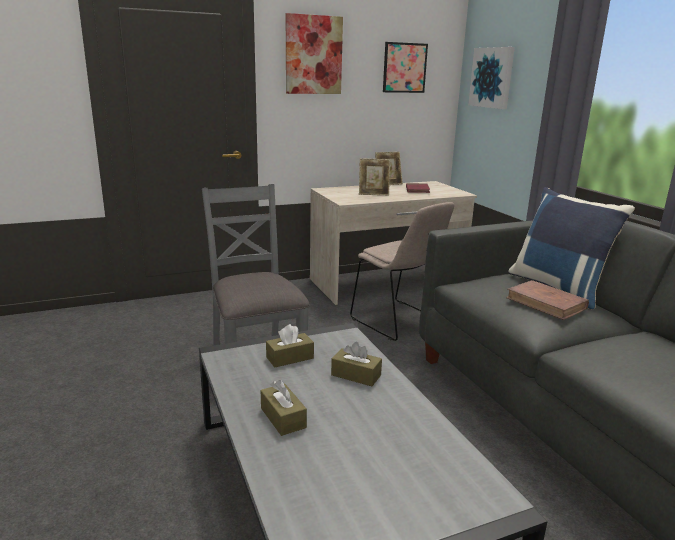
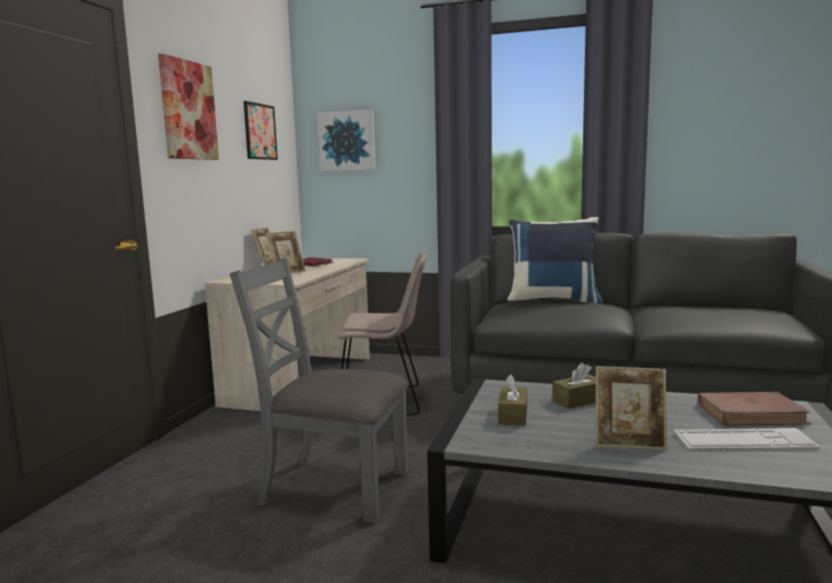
camera: 50 degrees left, 10 degrees down
brown tissue box [261,380,307,436] -> picture frame [596,366,667,450]
brown book [506,280,589,320] -> brown book moved to [697,392,811,426]
none -> keyboard [673,428,820,451]

